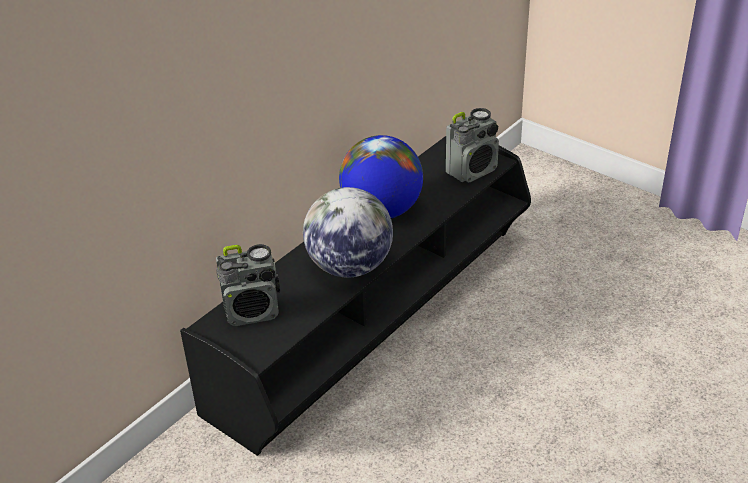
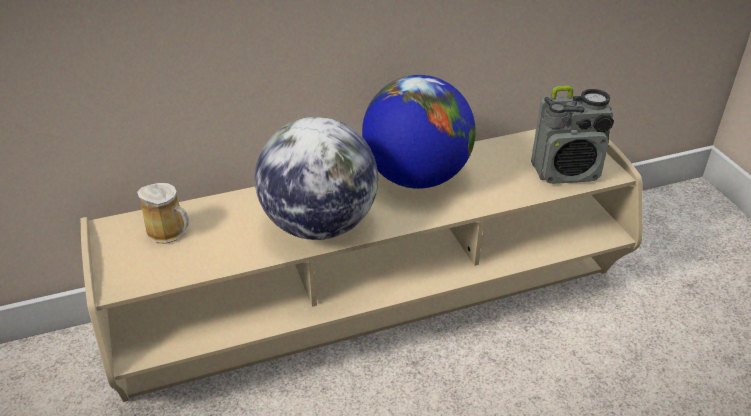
camera: 30 degrees right, 0 degrees up
black tv stand [180,136,531,456] -> beige tv stand [81,129,643,402]
radio [216,244,280,326] -> mug [137,183,189,244]

